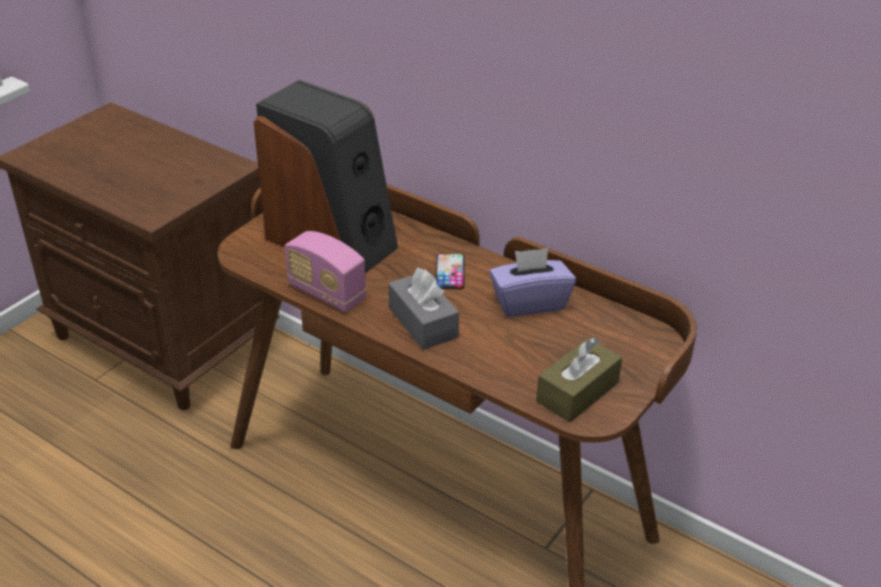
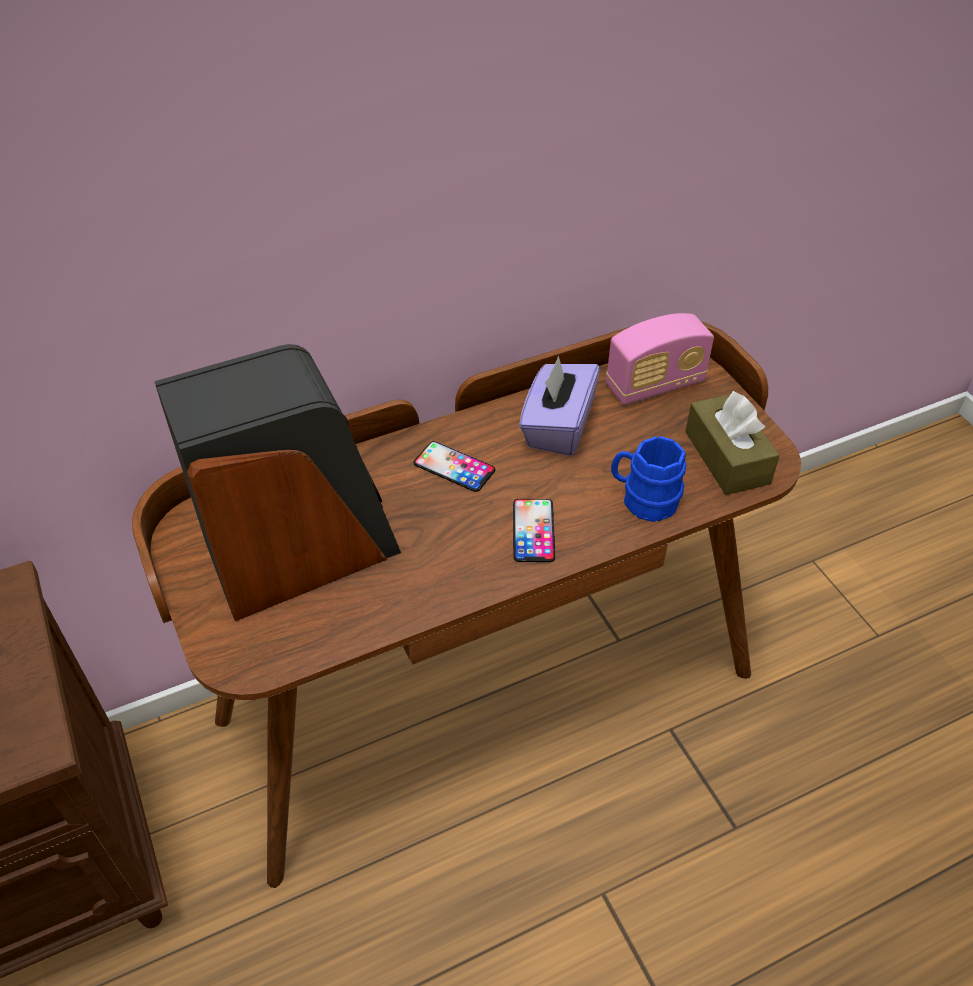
camera: 60 degrees left, 10 degrees up
radio [285,231,366,312] -> radio moved to [606,313,714,405]
grey tissue box [388,268,459,350] -> phone [513,499,555,562]
none -> blue mug [611,436,686,522]

